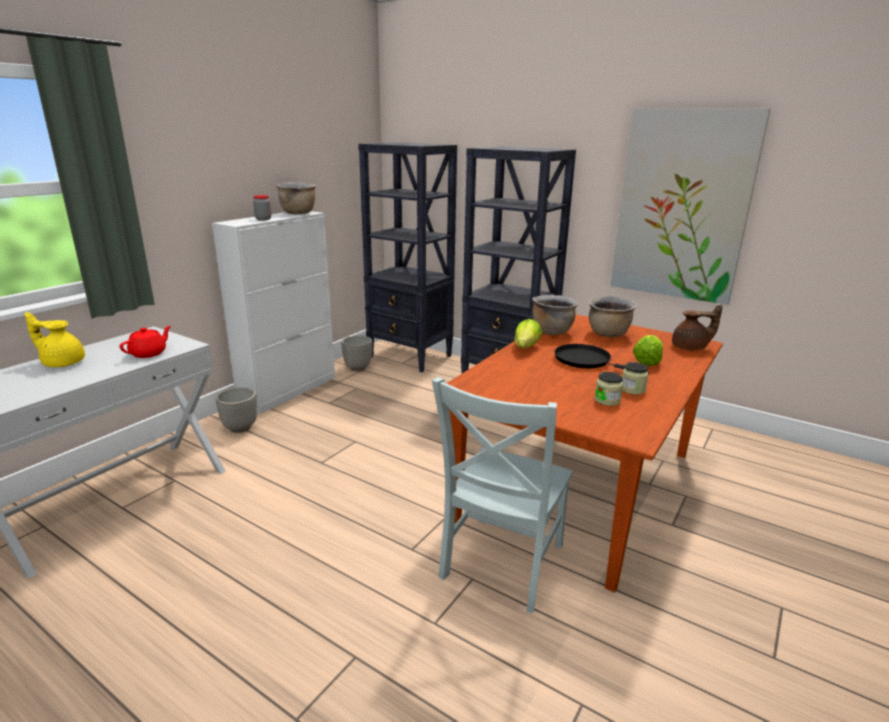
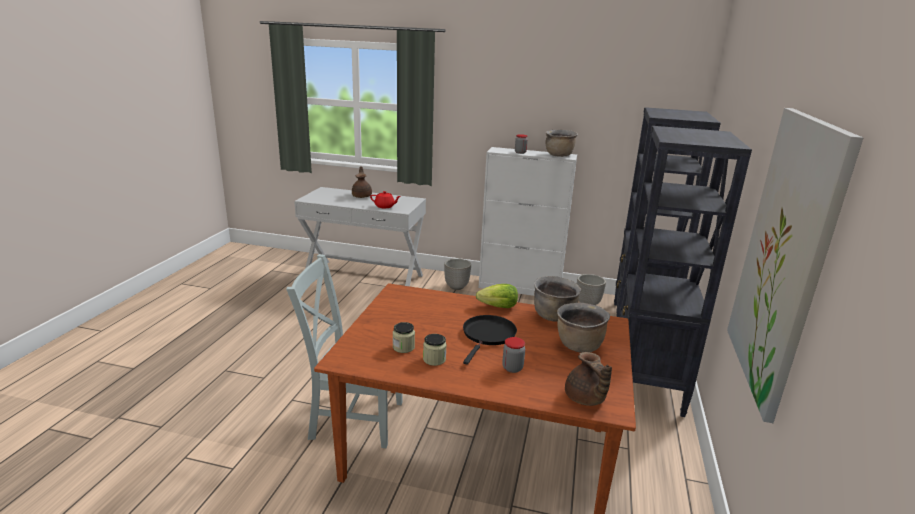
camera: 70 degrees right, 0 degrees up
yellow teapot [25,312,85,367] -> brown teapot [352,166,372,198]
lettuce [633,335,663,366] -> jar [502,337,525,373]

